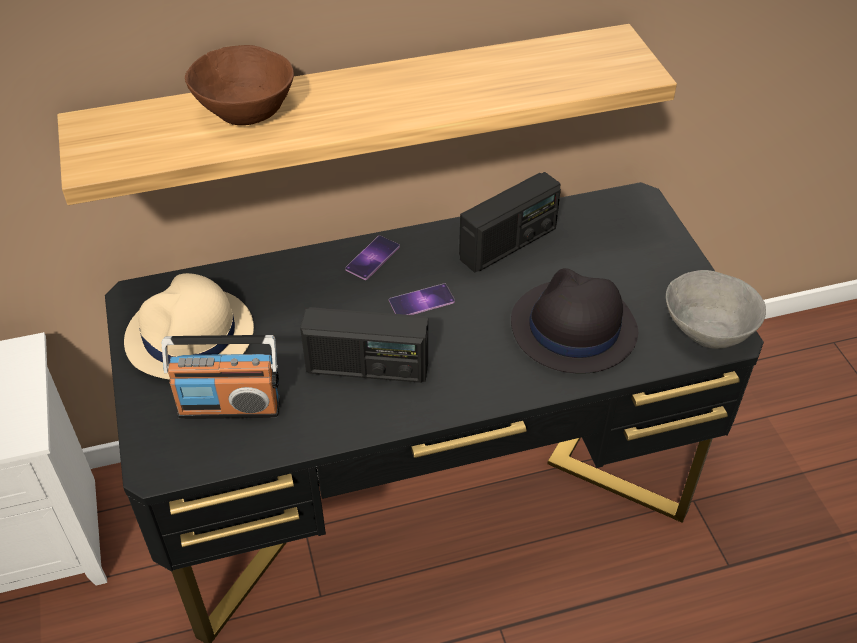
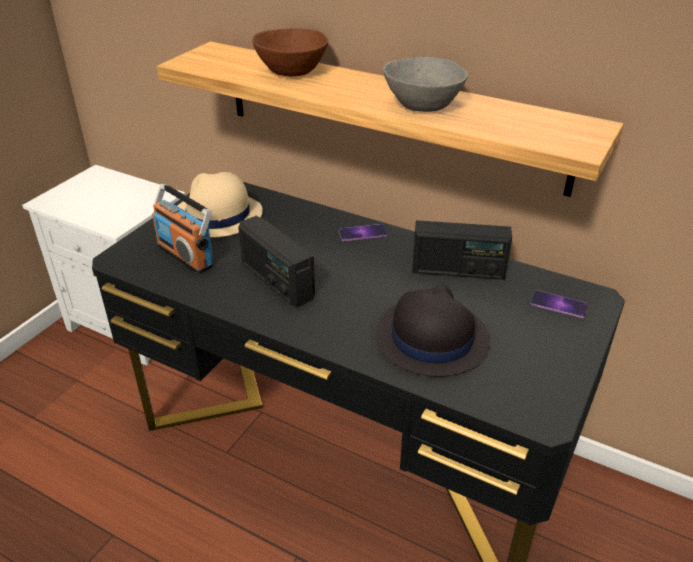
camera: 45 degrees right, 10 degrees down
phone [389,283,455,315] -> phone moved to [530,290,588,318]
grey bowl [666,270,766,349] -> grey bowl moved to [383,57,468,112]

